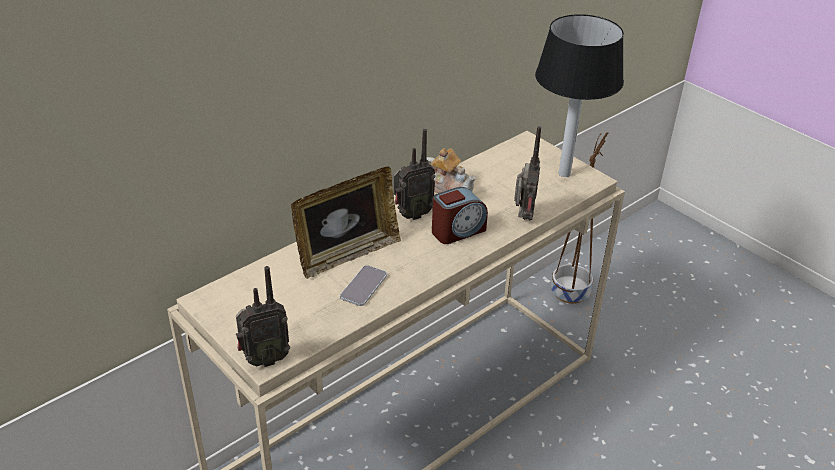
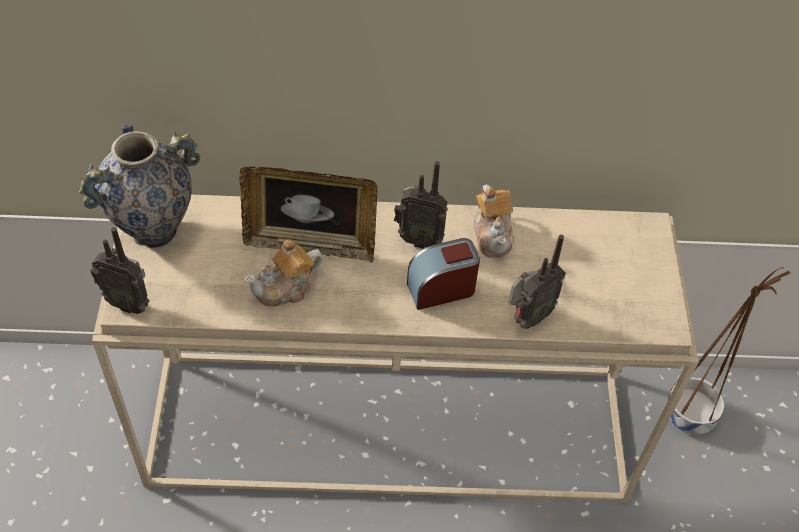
camera: 40 degrees right, 15 degrees up
phone [340,265,387,306] -> teapot [245,240,323,306]
alarm clock [432,187,488,244] -> alarm clock turned 150 degrees clockwise [407,238,480,310]
table lamp [535,14,624,177] -> none
none -> vase [79,125,200,248]

